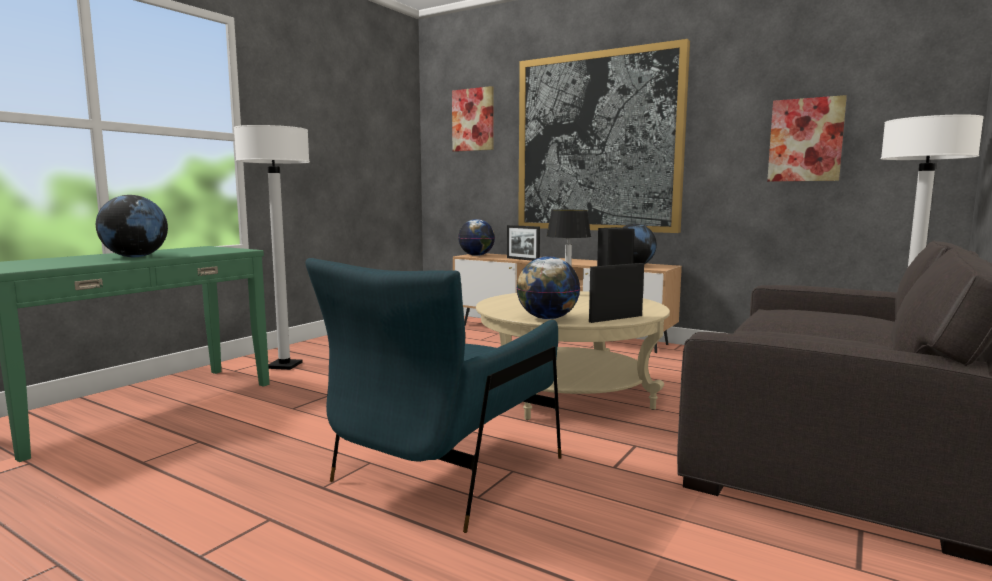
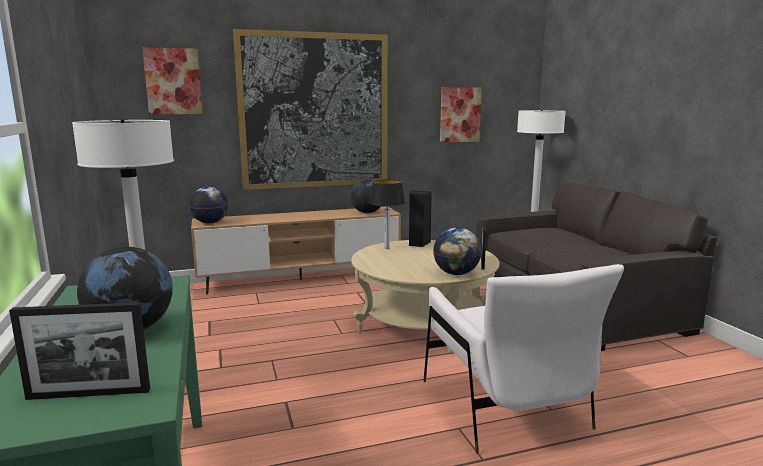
camera: 50 degrees left, 5 degrees up
blue armchair [305,258,562,533] -> white armchair [423,264,624,454]
picture frame [507,225,540,261] -> picture frame moved to [9,302,150,400]

